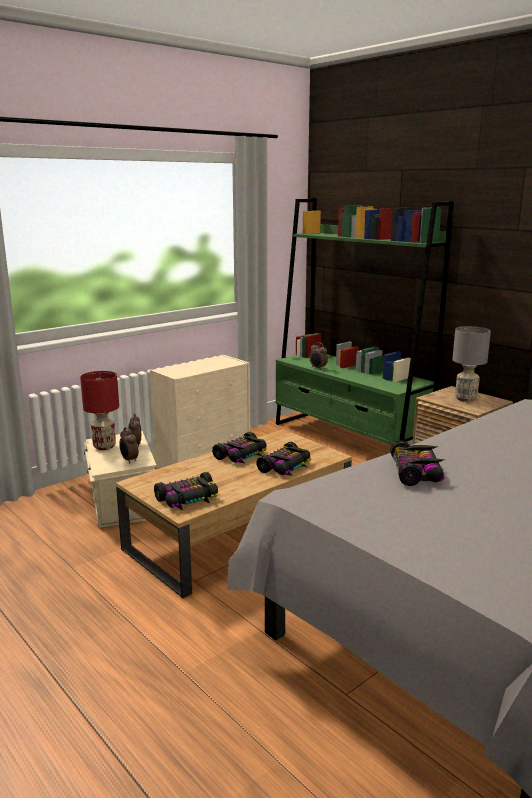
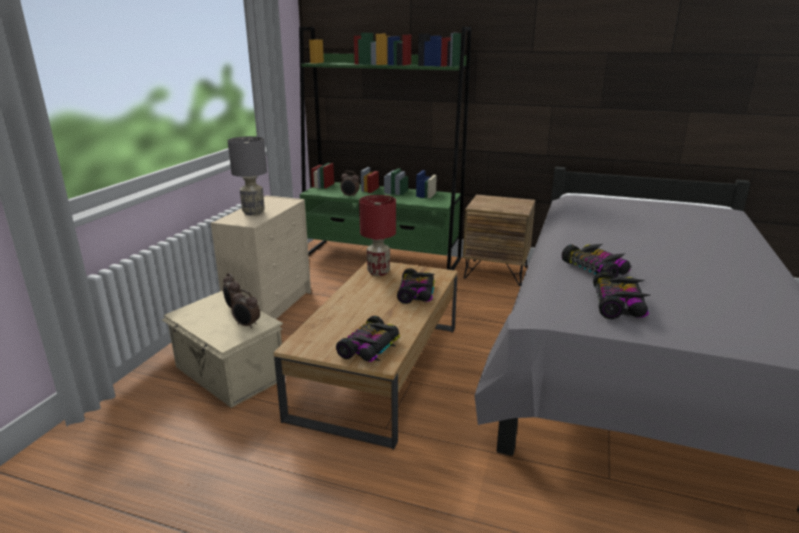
camera: 30 degrees left, 5 degrees up
red table lamp [80,371,119,450] -> red table lamp moved to [359,195,396,276]
toy car [212,432,267,463] -> toy car moved to [593,271,650,319]
grey table lamp [452,326,491,402] -> grey table lamp moved to [228,136,267,215]

